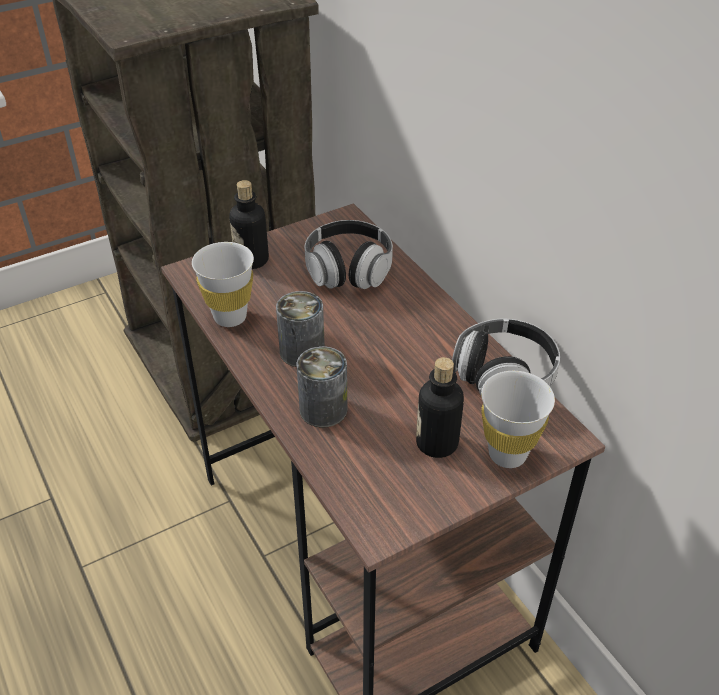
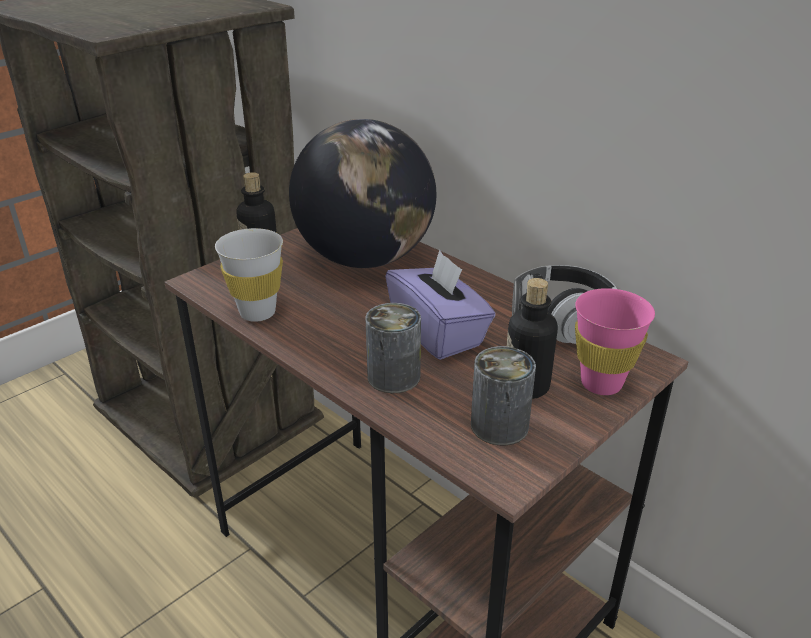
camera: 15 degrees left, 10 degrees down
can [276,291,325,367] -> can moved to [471,346,536,445]
headphones [305,220,393,289] -> globe [289,119,436,268]
white cup [481,371,555,468] -> pink cup [575,288,655,395]
none -> purple tissue box [385,250,496,360]

